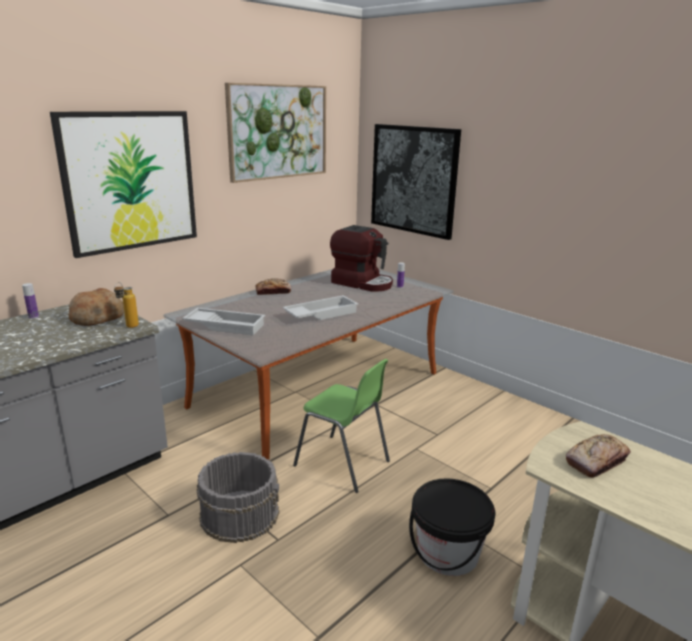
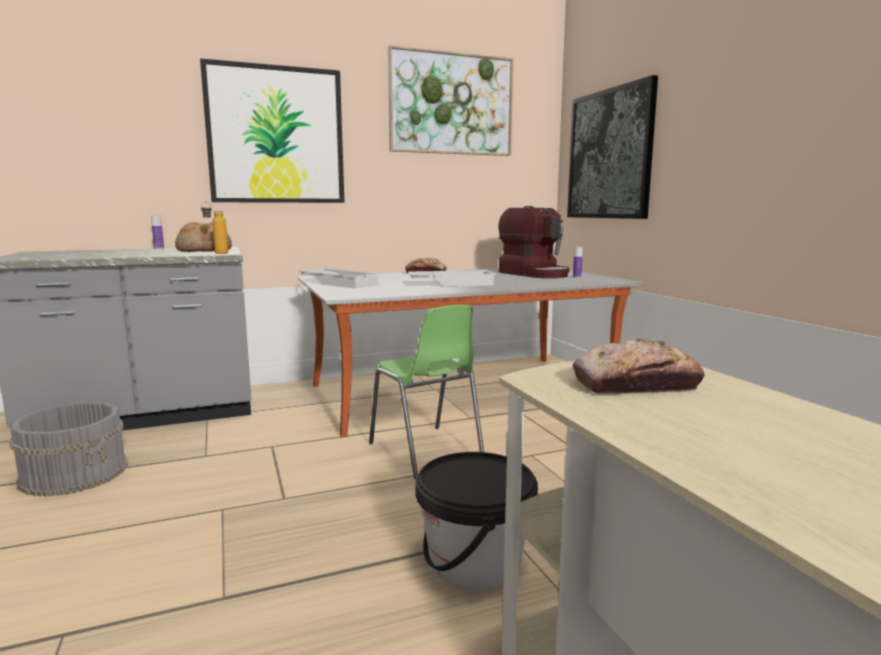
camera: 25 degrees right, 10 degrees down
grey bucket [197,452,279,543] -> grey bucket moved to [9,402,128,497]

